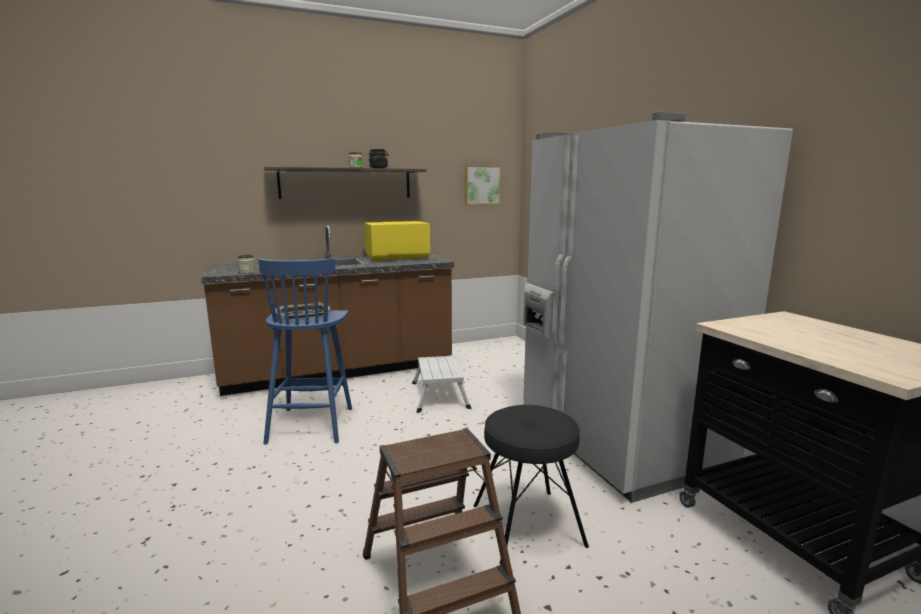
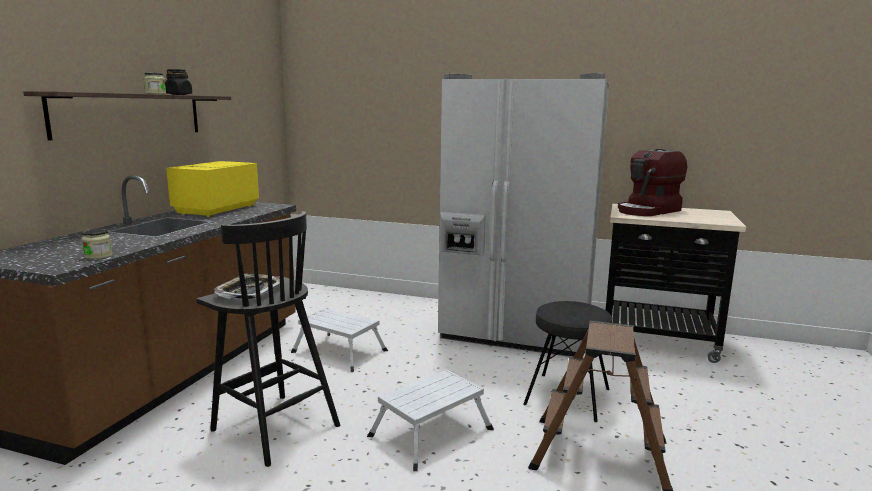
camera: 50 degrees left, 0 degrees up
blue stool [258,258,352,445] -> black stool [196,211,340,467]
picture [465,165,501,205] -> none
none -> white step ladder [367,369,494,471]
none -> coffee machine [618,149,687,216]

